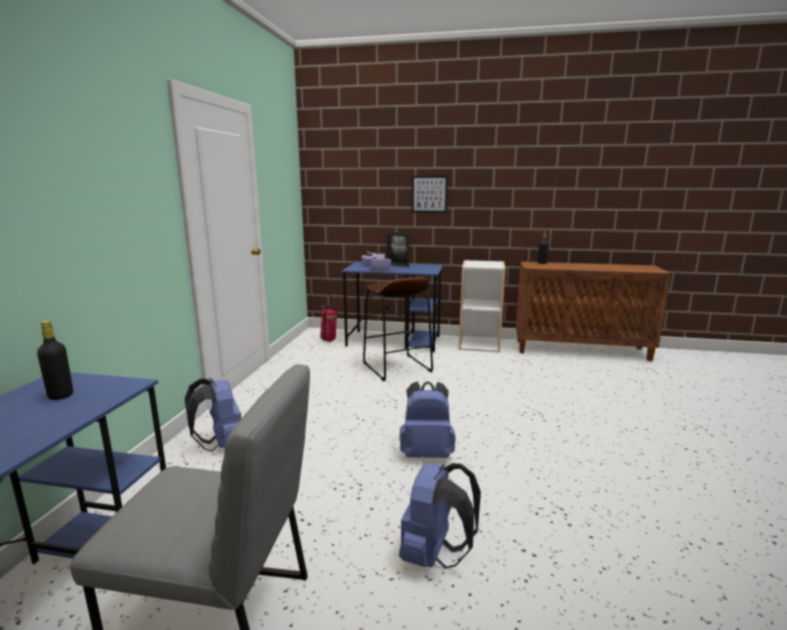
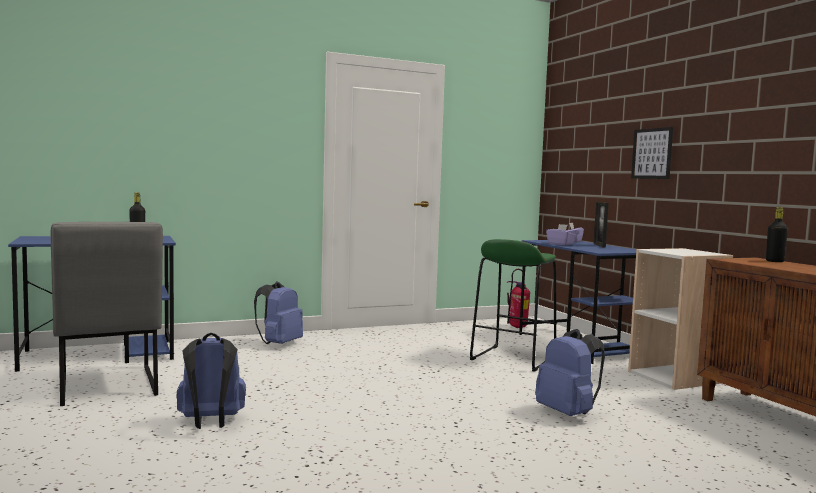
camera: 55 degrees right, 10 degrees down
brown stool [363,277,433,381] -> green stool [470,239,557,372]
blue backpack [399,381,455,458] -> blue backpack moved to [535,329,605,416]

